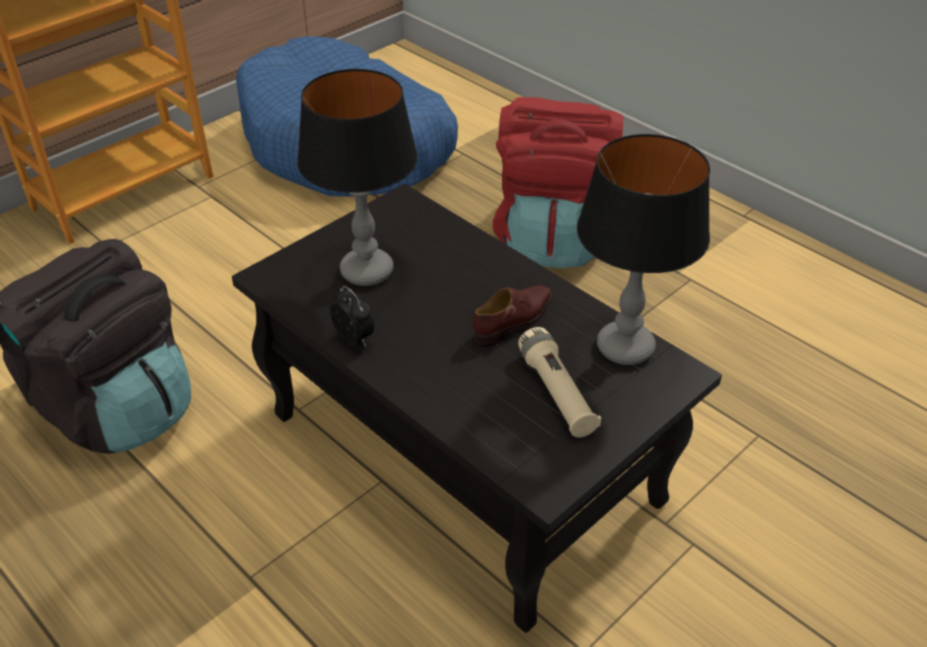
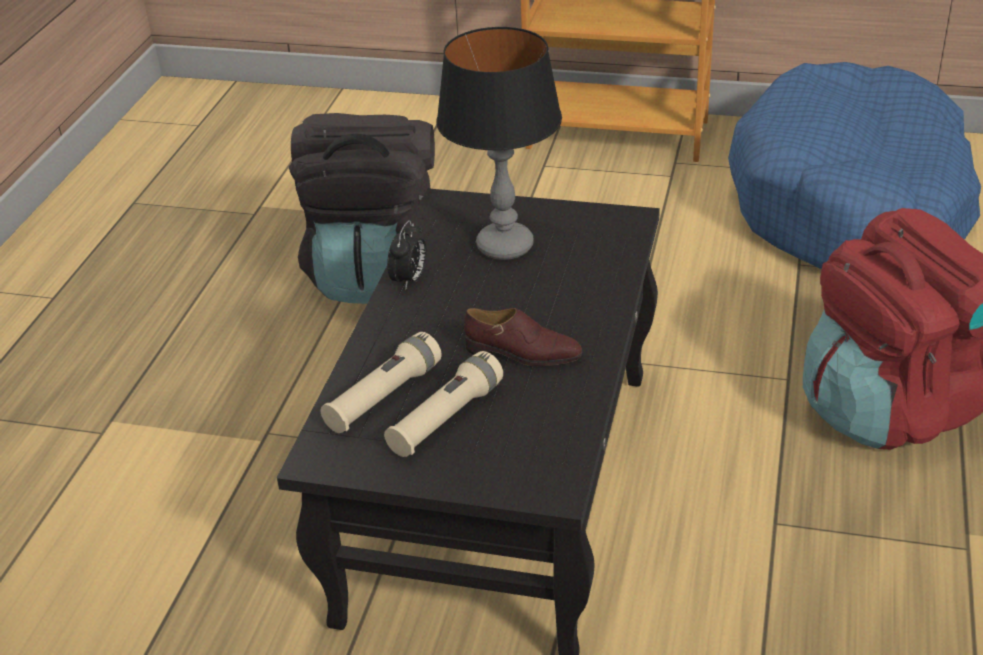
camera: 60 degrees right, 5 degrees down
table lamp [577,134,710,365] -> none
none -> beige flashlight [321,332,441,433]

